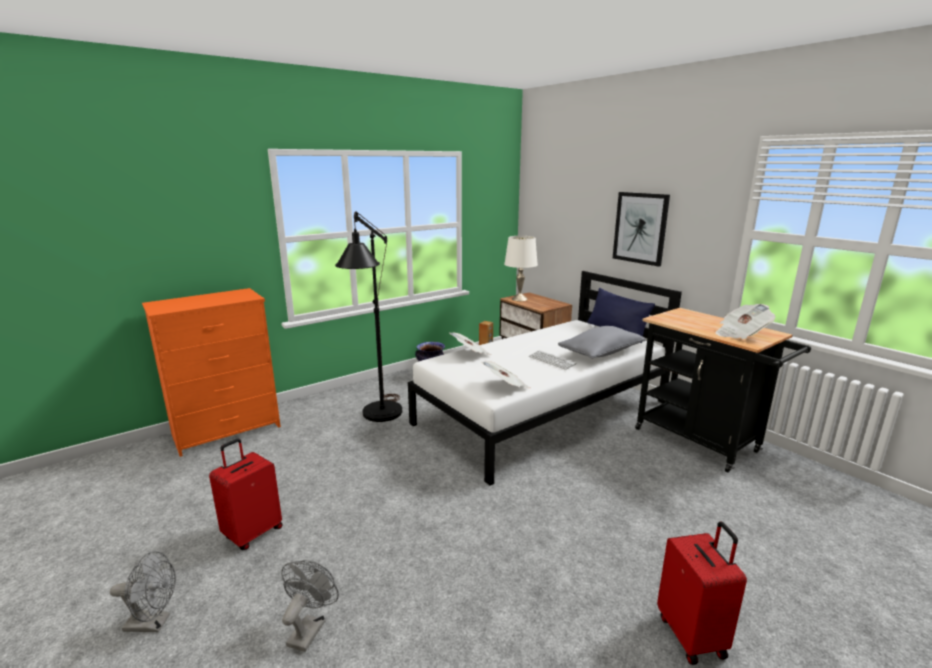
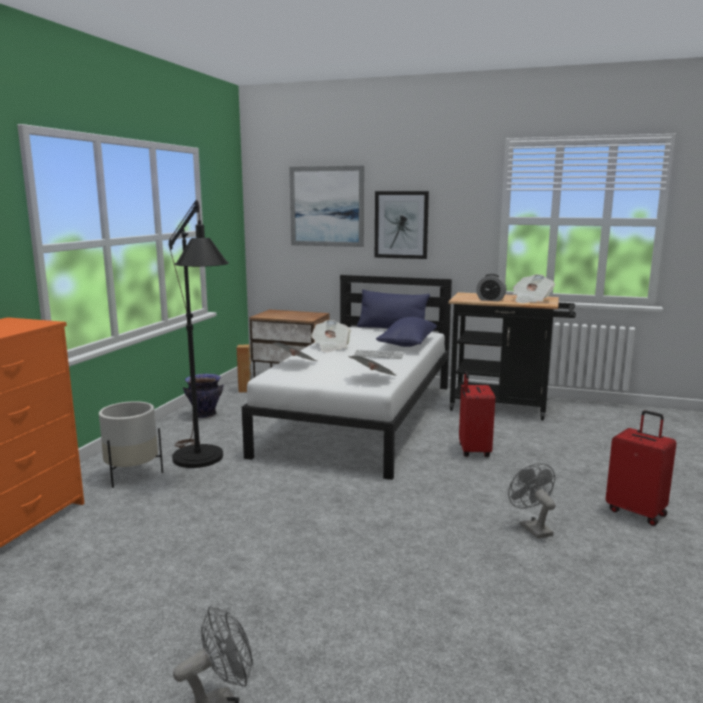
camera: 35 degrees left, 5 degrees down
red suitcase [209,439,283,550] -> red suitcase moved to [459,370,495,457]
grey fan [281,560,339,652] -> grey fan moved to [508,463,556,539]
white table lamp [504,236,538,301] -> none
grey pillow [558,326,645,359] -> blue pillow [376,317,437,347]
none -> white planter [99,401,163,488]
none -> picture [289,166,364,247]
none -> newspaper [311,320,351,352]
none -> alarm clock [476,274,507,301]

